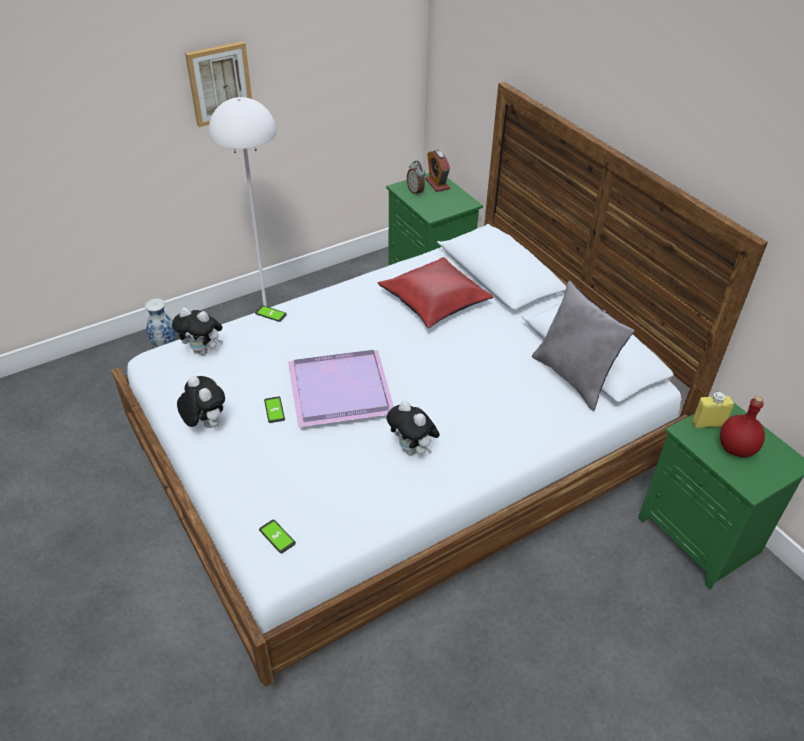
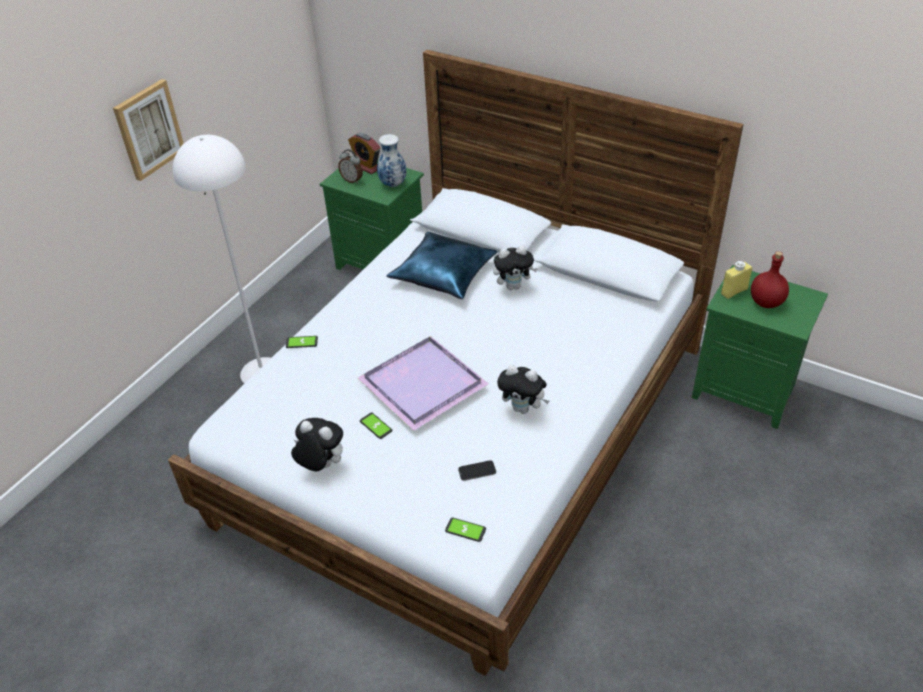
camera: 25 degrees left, 0 degrees up
vase [145,298,177,347] -> vase moved to [377,134,407,187]
plush toy [172,307,223,355] -> plush toy moved to [493,246,538,290]
red pillow [378,257,494,328] -> blue pillow [386,232,497,299]
grey pillow [532,281,635,411] -> none
none -> phone [458,460,496,481]

